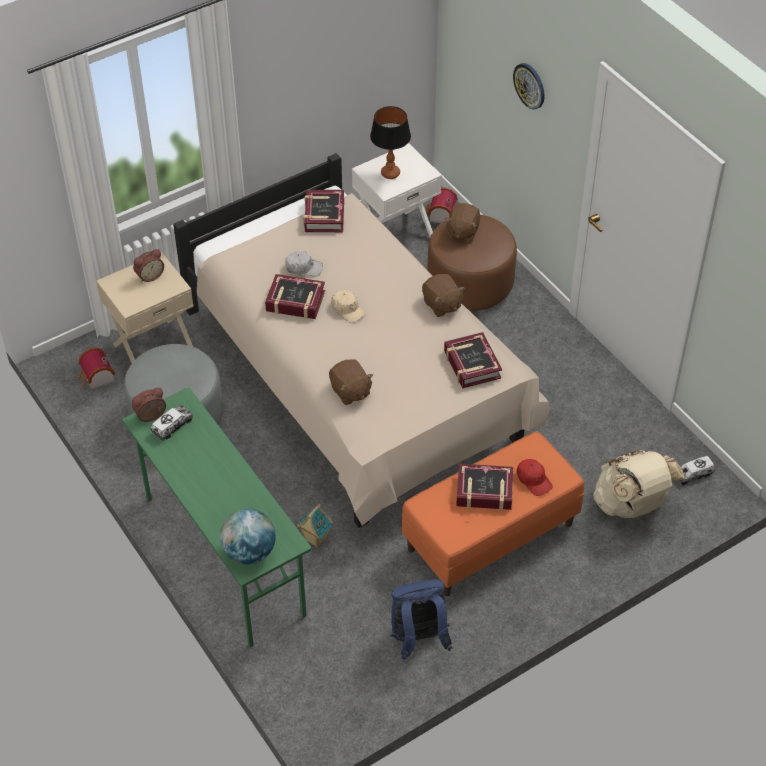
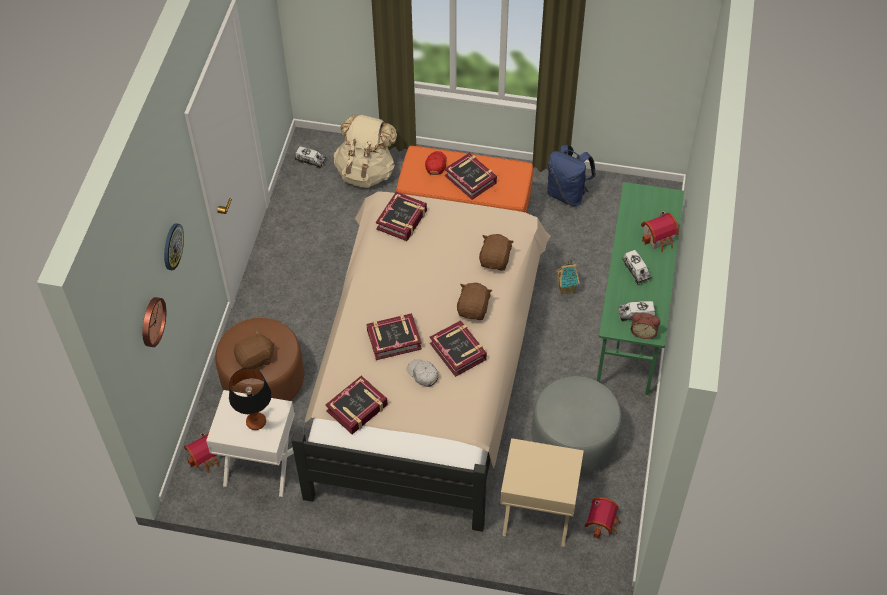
camera: 135 degrees left, 5 degrees up
alarm clock [133,249,164,283] -> none
globe [220,509,276,564] -> none
beige cap [331,290,366,323] -> none
brown plush toy [422,274,465,317] -> brown plush toy moved to [457,283,492,320]
none -> wall clock [142,297,166,347]
none -> book [367,313,422,360]
none -> toy truck [622,250,651,284]
none -> toy house [641,211,679,252]

